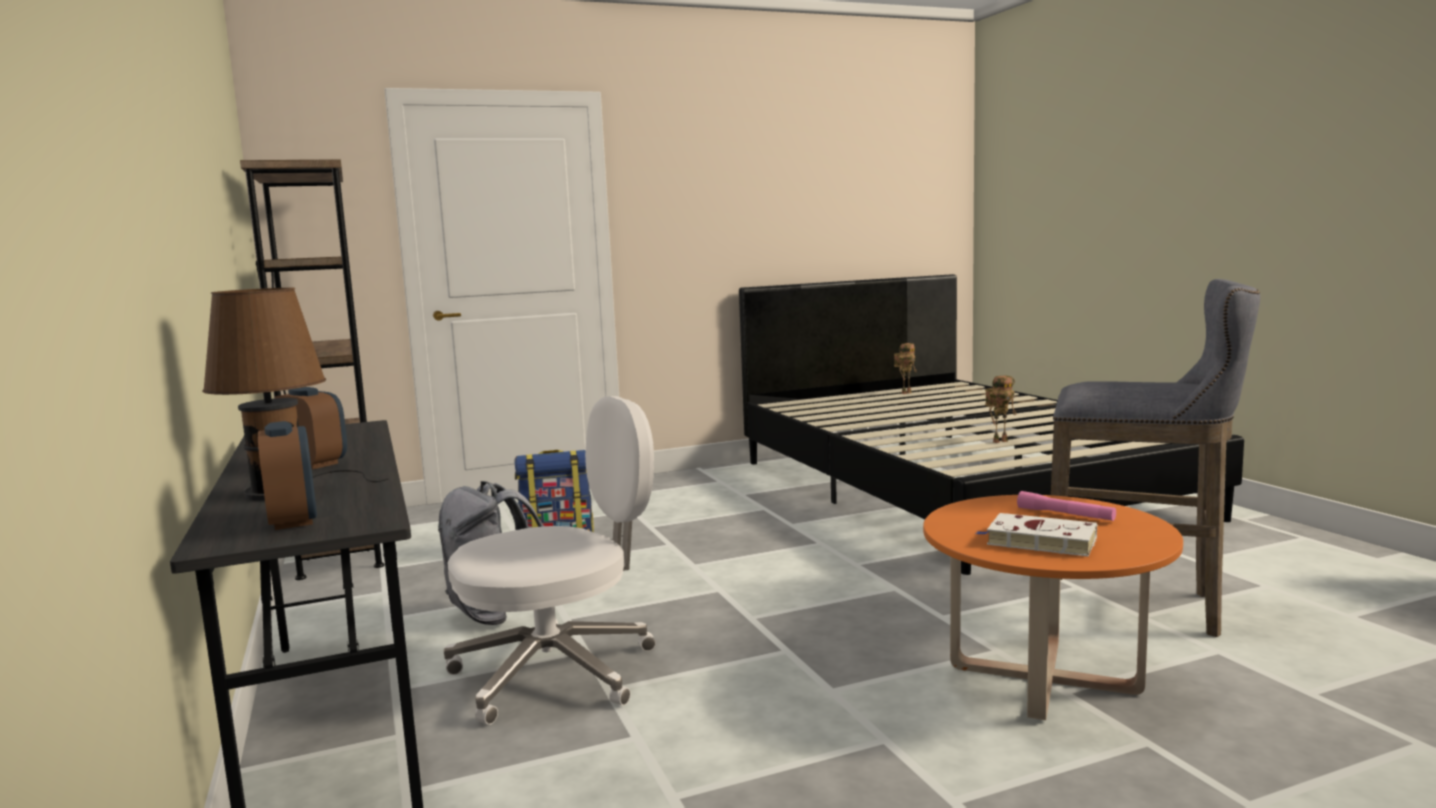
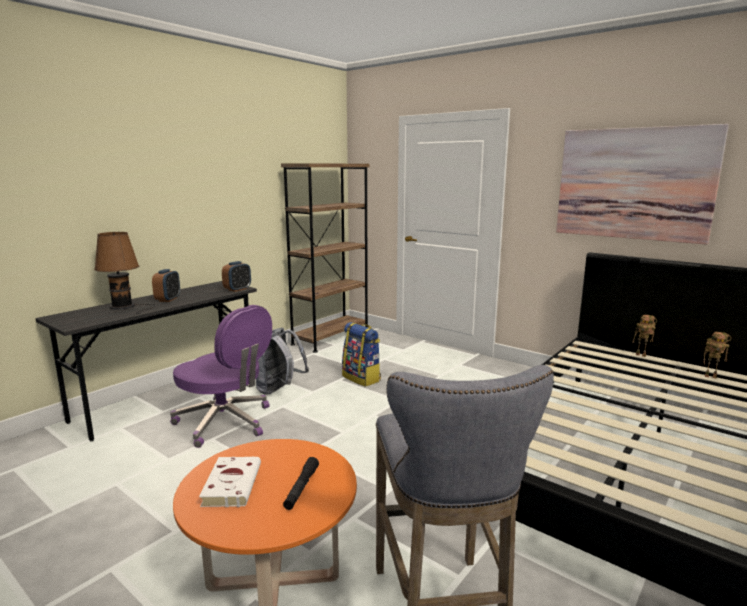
camera: 60 degrees right, 5 degrees up
alarm clock [258,421,317,530] -> alarm clock moved to [222,261,251,292]
white office chair [444,396,656,725] -> purple office chair [170,305,272,448]
toy robot [985,375,1016,443] -> toy robot moved to [633,315,657,357]
pink flashlight [1017,491,1116,521] -> black flashlight [283,457,319,510]
none -> picture [556,124,729,245]

